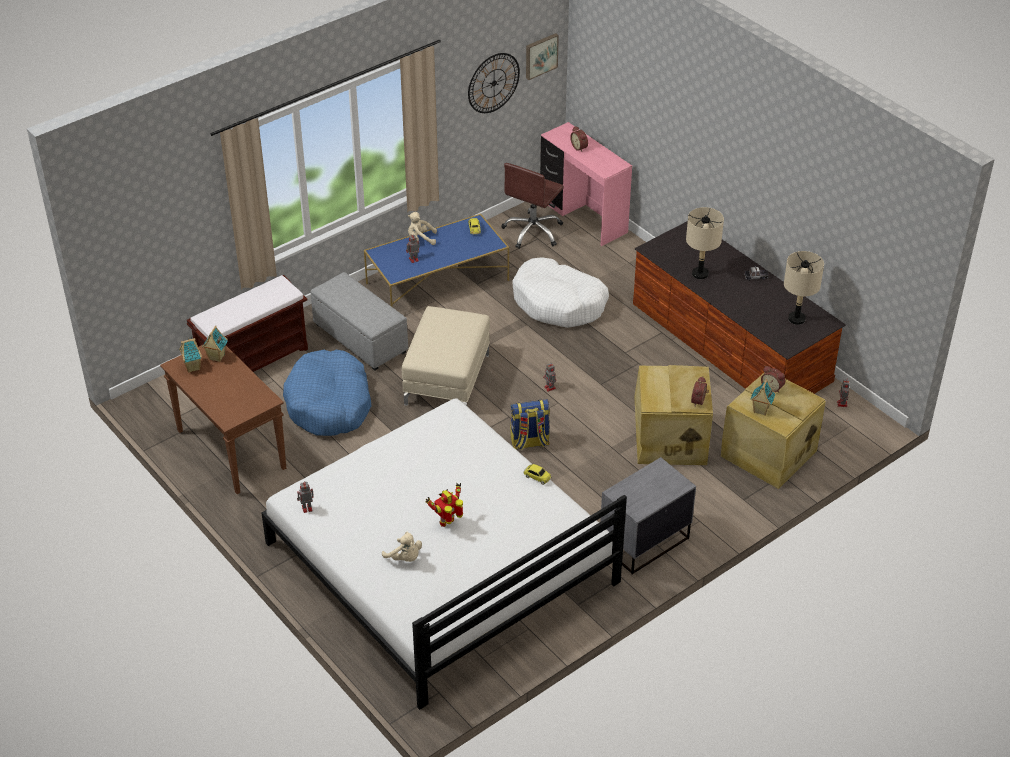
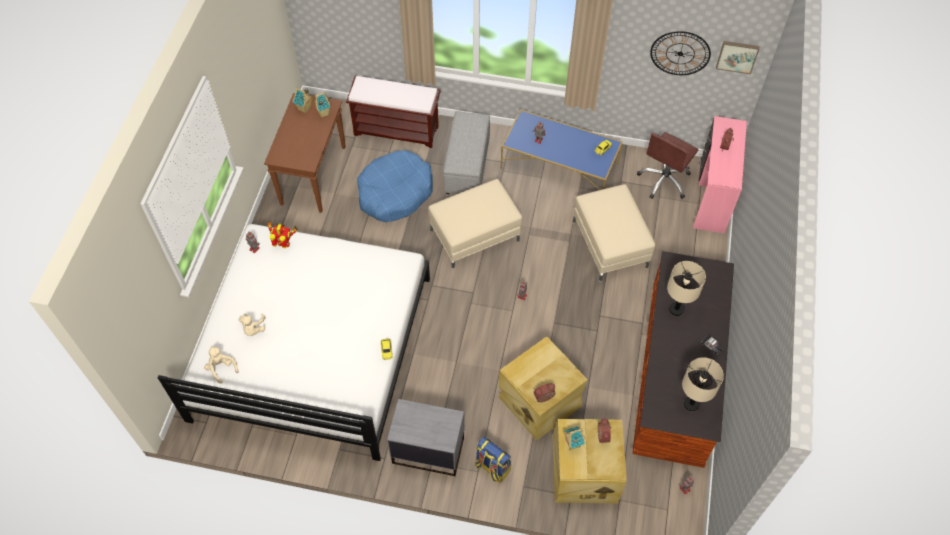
camera: 50 degrees right, 15 degrees up
beige plush toy [408,212,437,245] -> beige plush toy moved to [204,346,239,384]
toy robot [426,483,463,527] -> toy robot moved to [267,220,298,248]
brown office chair [501,163,564,249] -> brown office chair turned 45 degrees counterclockwise [637,132,698,199]
backpack [510,399,550,450] -> backpack moved to [475,437,511,483]
white dog bed [512,257,609,328] -> beige ottoman [573,184,655,282]

